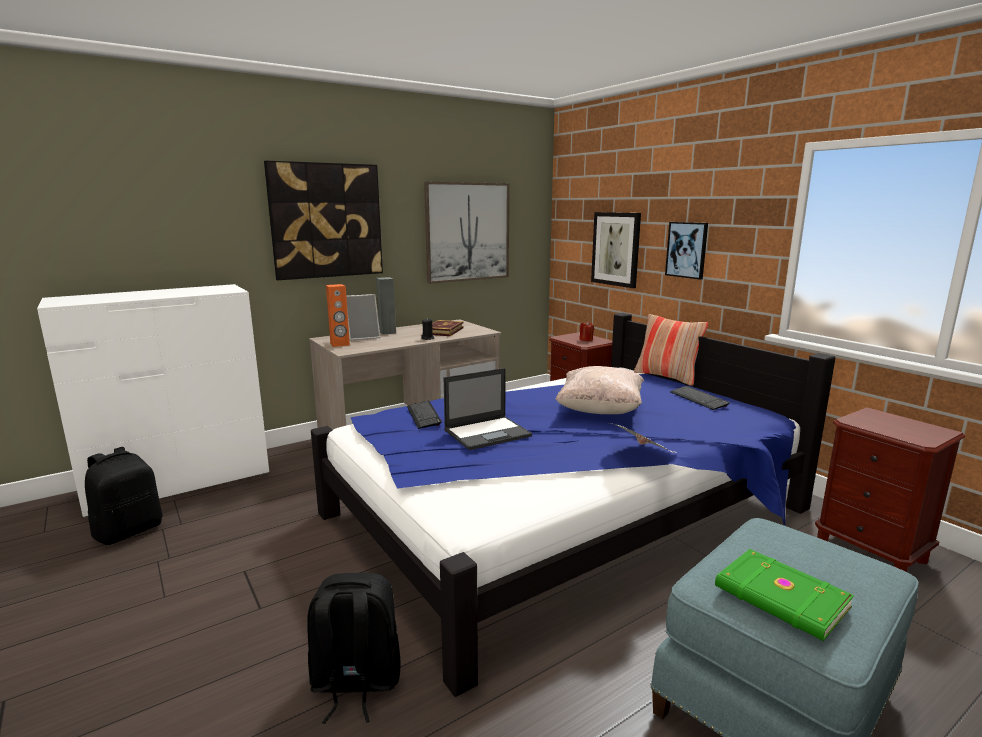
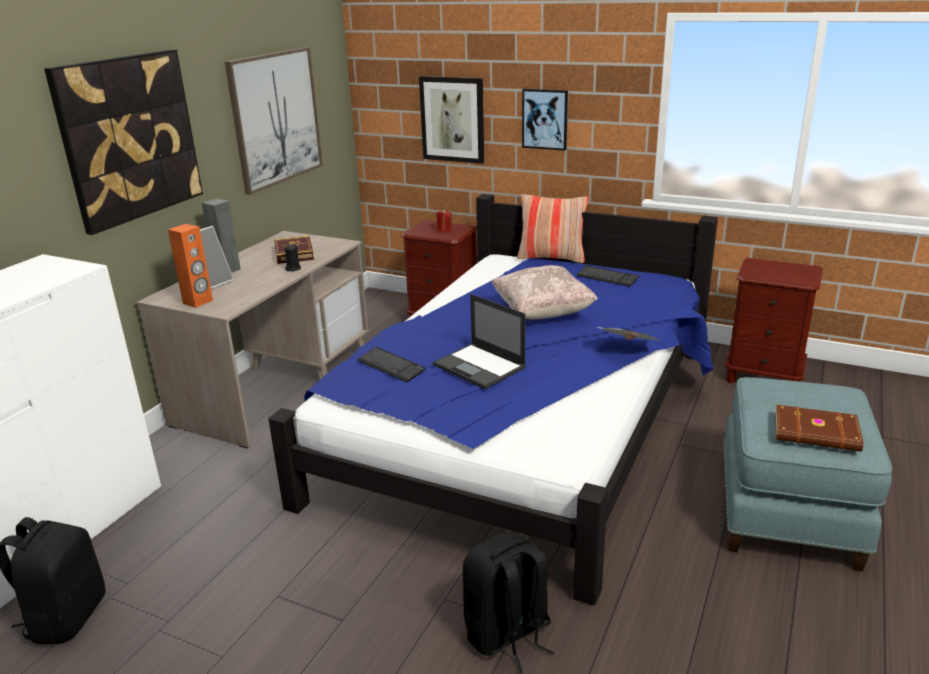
camera: 30 degrees left, 10 degrees up
laptop [444,368,532,450] -> laptop turned 105 degrees clockwise [433,294,526,389]
green book [715,549,854,641] -> brown book [775,405,864,452]

